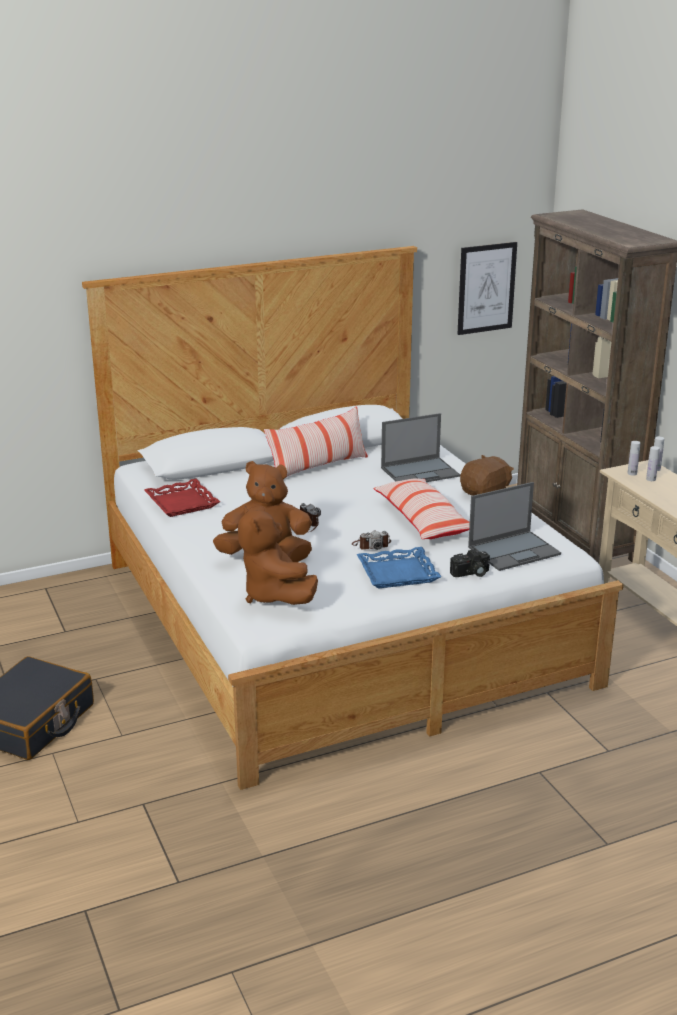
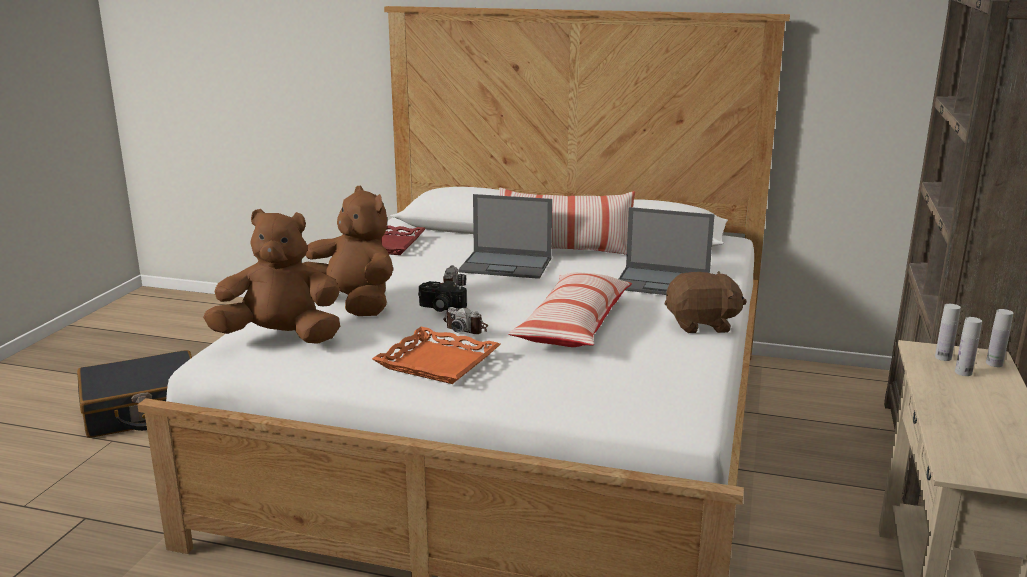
camera: 40 degrees right, 5 degrees down
brown plush toy [238,506,318,605] -> brown plush toy turned 75 degrees clockwise [203,209,340,344]
blue tray [357,547,441,588] -> orange tray [372,327,501,384]
camera [450,549,490,577] -> camera moved to [418,281,467,312]
picture [458,242,517,335] -> none
laptop [468,482,561,571] -> laptop moved to [458,194,552,279]

